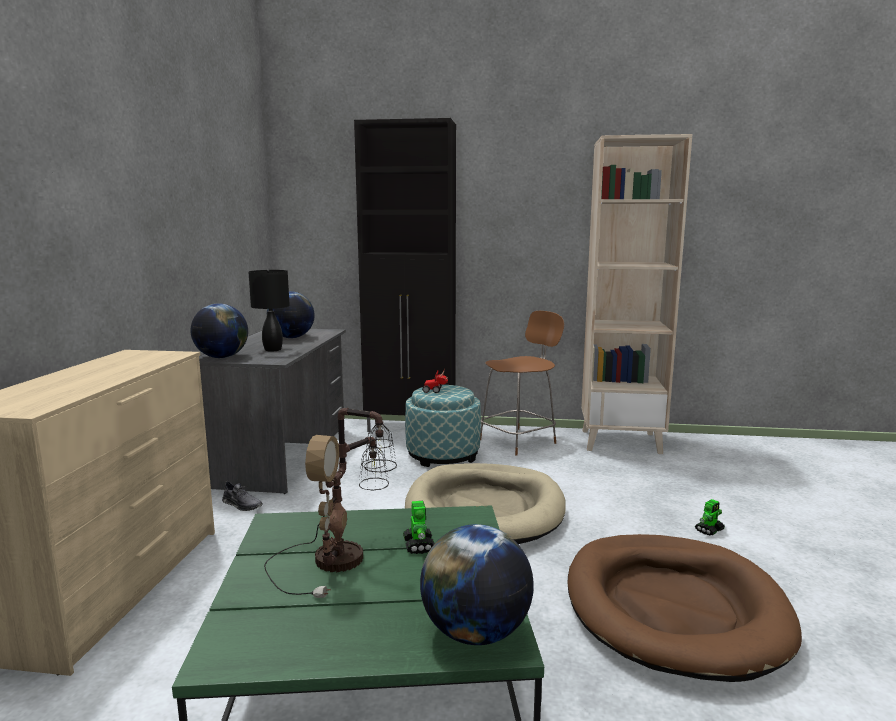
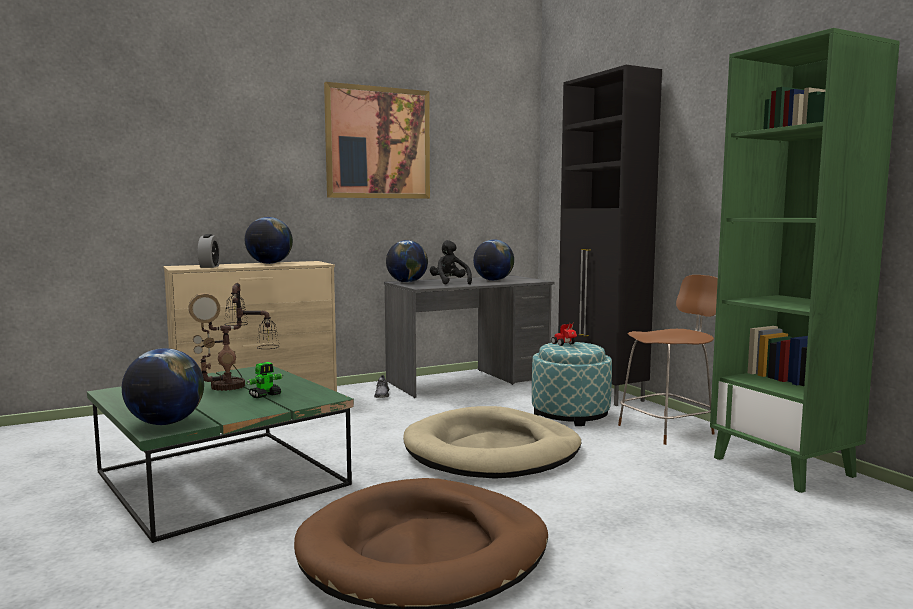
camera: 55 degrees right, 5 degrees down
black table lamp [249,270,290,351] -> black plush toy [430,240,472,285]
brown chair [480,311,564,455] -> brown chair turned 45 degrees counterclockwise [618,275,718,445]
beige bookcase [581,134,692,454] -> green bookcase [710,28,900,493]
toy robot [695,499,725,535] -> none
none -> alarm clock [198,234,220,268]
none -> globe [245,217,293,264]
none -> picture [324,82,430,199]

